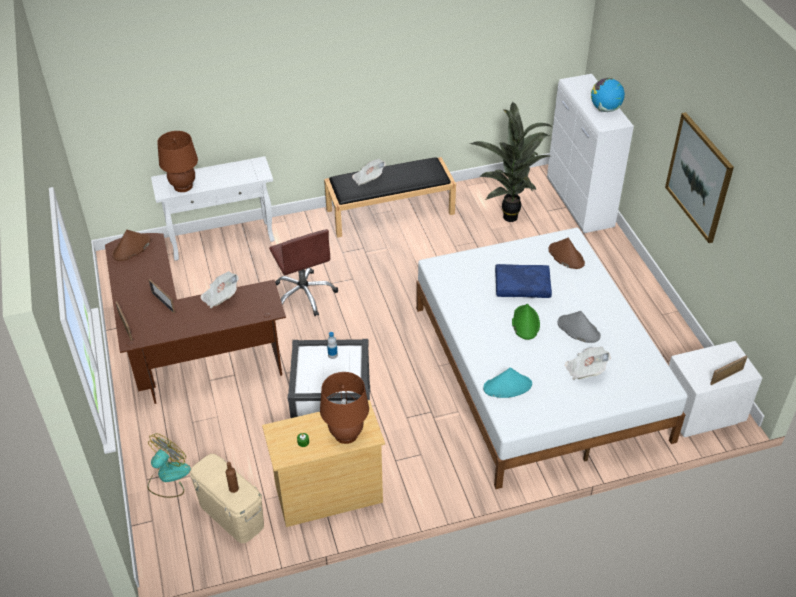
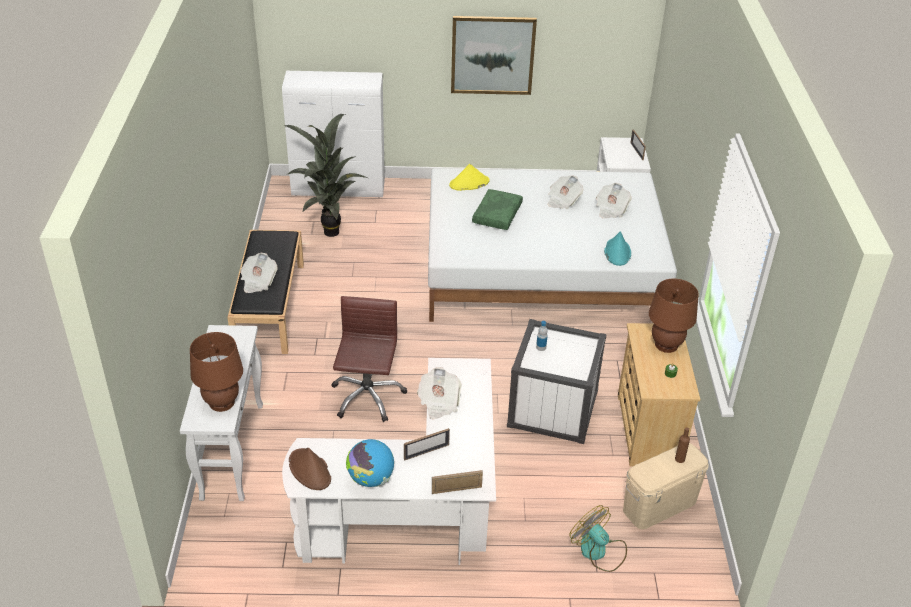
camera: 75 degrees left, 5 degrees down
brown desk [105,233,286,404] -> white desk [282,358,496,565]
brown office chair [269,229,338,316] -> brown office chair turned 75 degrees counterclockwise [331,296,407,422]
blue pillow [495,264,552,298] -> green pillow [472,189,523,230]
green hat [512,304,540,340] -> none
brown hat [548,238,585,269] -> yellow hat [449,164,489,191]
grey hat [558,311,601,343] -> newspaper [548,175,583,209]
globe [591,78,625,112] -> globe moved to [346,439,394,487]

